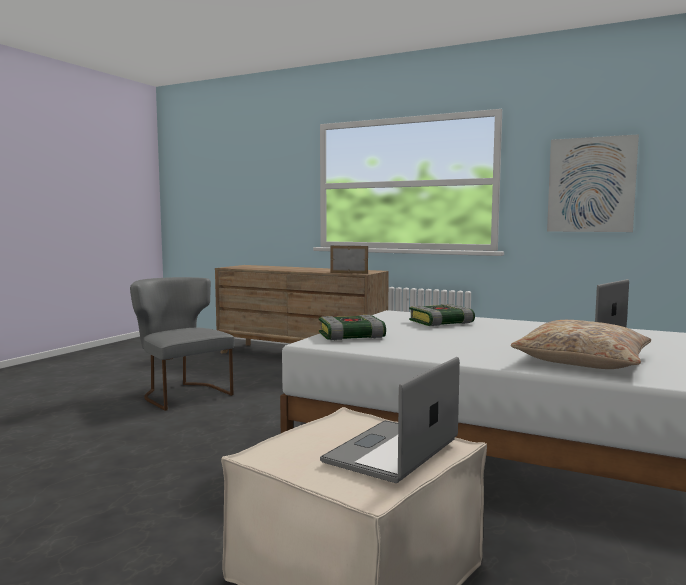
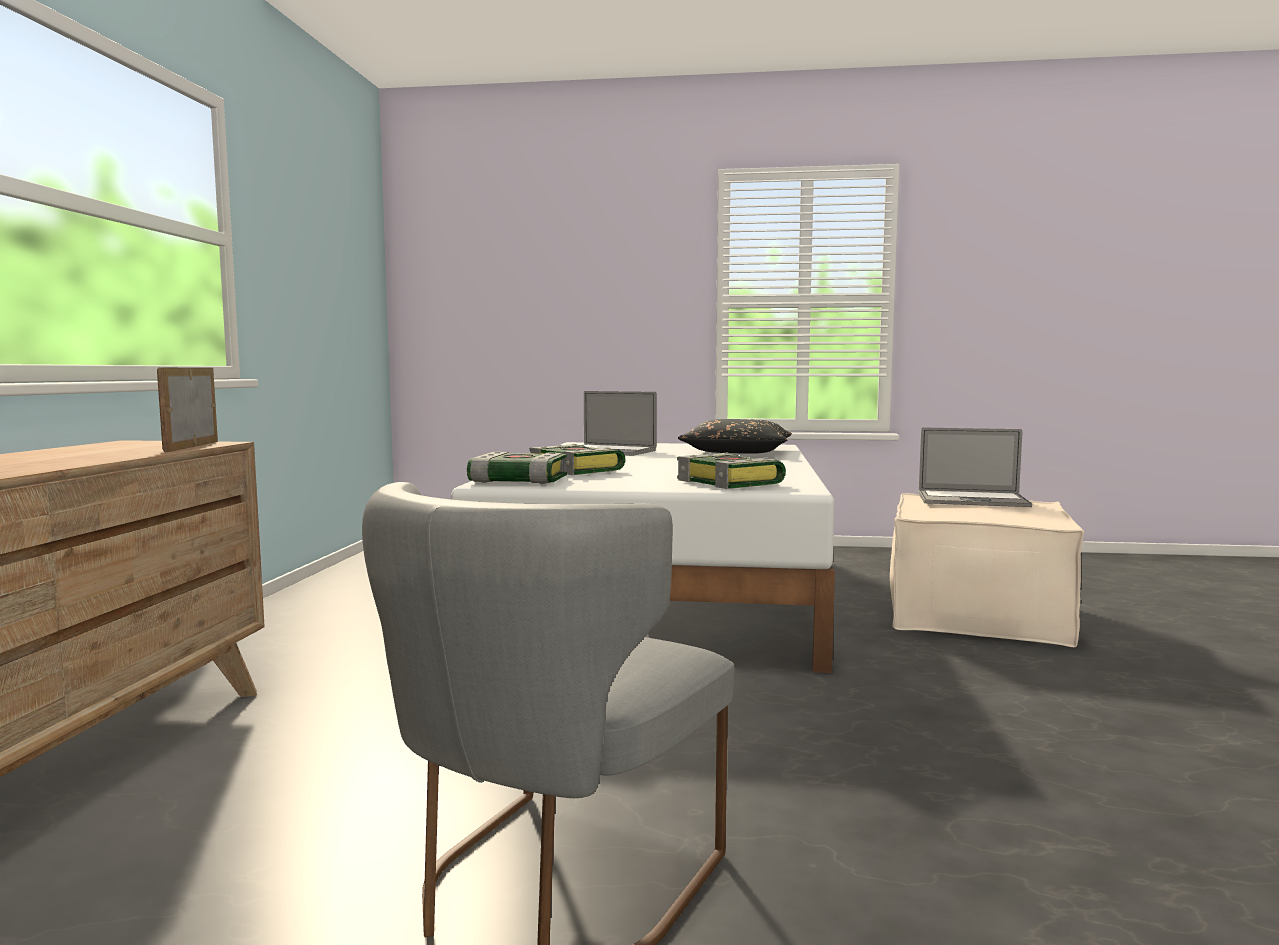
camera: 110 degrees left, 0 degrees up
beige pillow [511,320,651,369] -> black pillow [678,419,792,454]
picture [547,134,639,232] -> none
none -> book [467,452,567,484]

